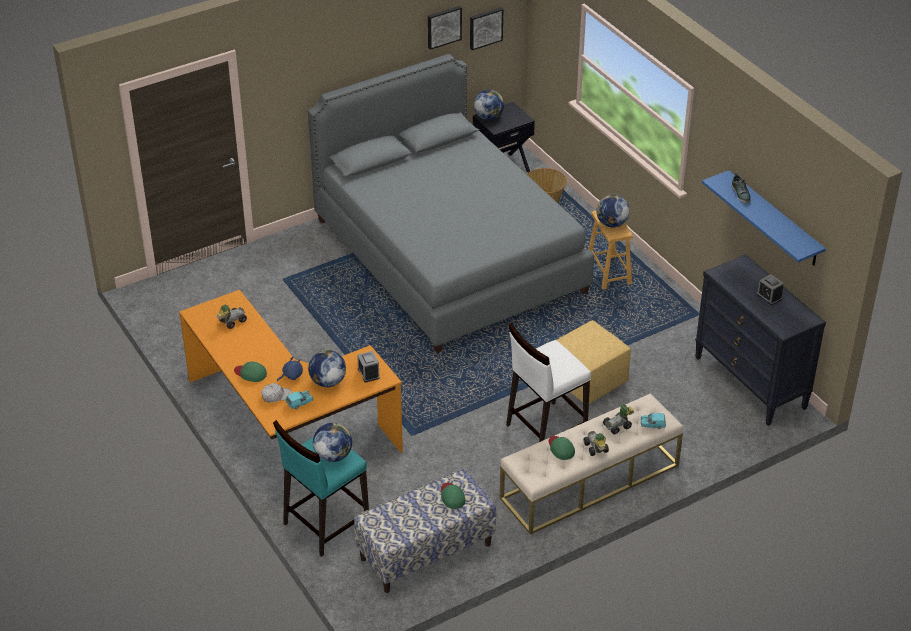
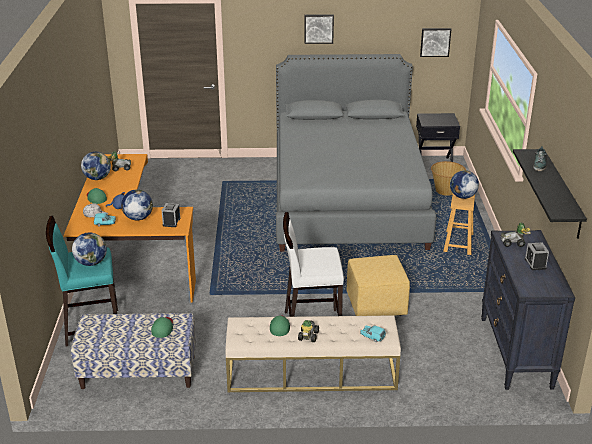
camera: 30 degrees right, 10 degrees down
picture [428,6,462,50] -> picture moved to [304,14,334,44]
globe [474,90,504,120] -> globe moved to [81,152,111,180]
toy car [603,404,634,434] -> toy car moved to [501,222,531,247]
blue shelf [702,170,826,266] -> black shelf [513,149,587,239]

